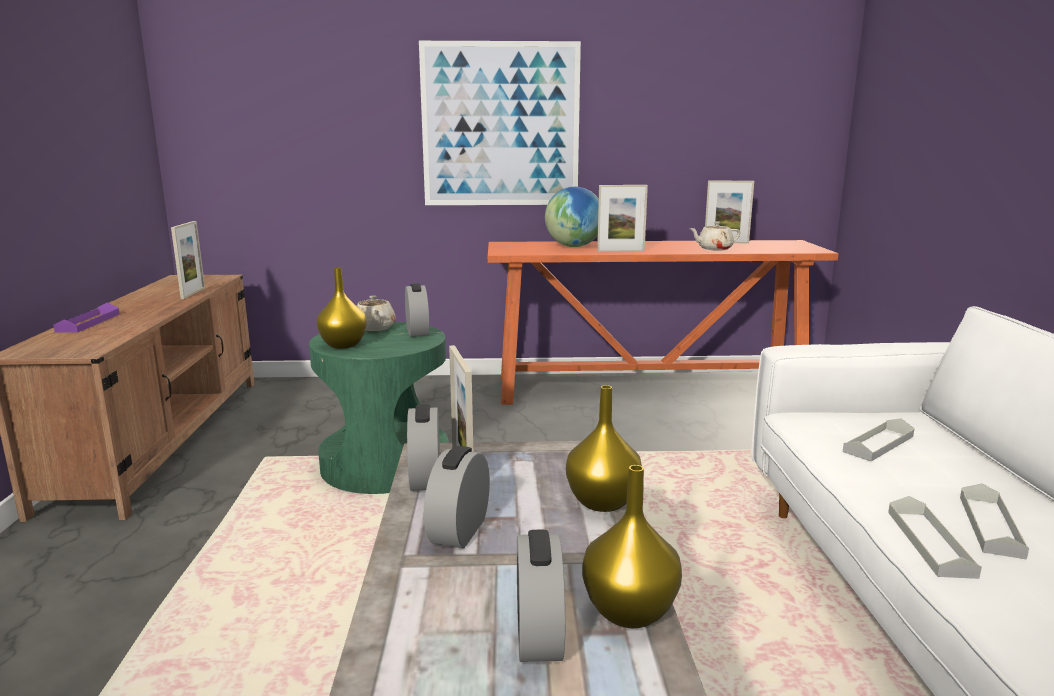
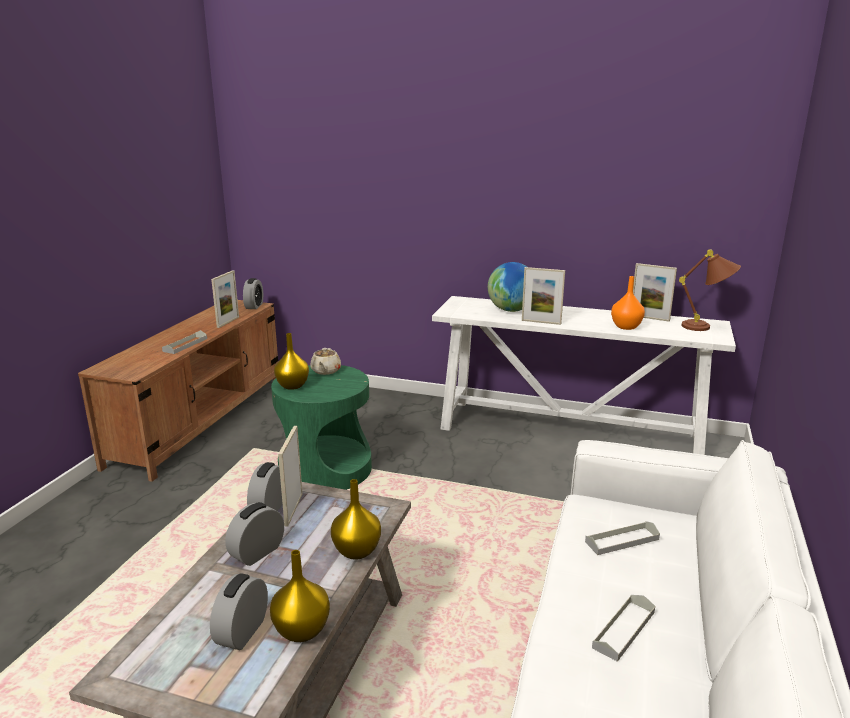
camera: 20 degrees right, 5 degrees up
purple tray [53,303,120,333] -> none
alarm clock [405,283,429,337] -> alarm clock moved to [243,278,263,309]
picture [419,41,581,205] -> none
orange console table [488,240,838,405] -> white console table [432,296,736,455]
beige teapot [689,221,741,251] -> orange vase [611,276,645,330]
grey tray [888,496,982,579] -> grey tray moved to [162,330,207,354]
none -> brown table lamp [679,249,741,331]

